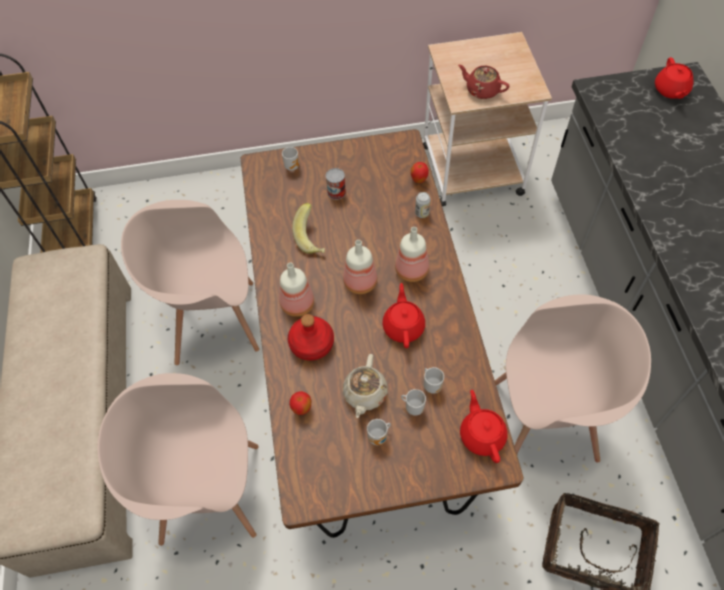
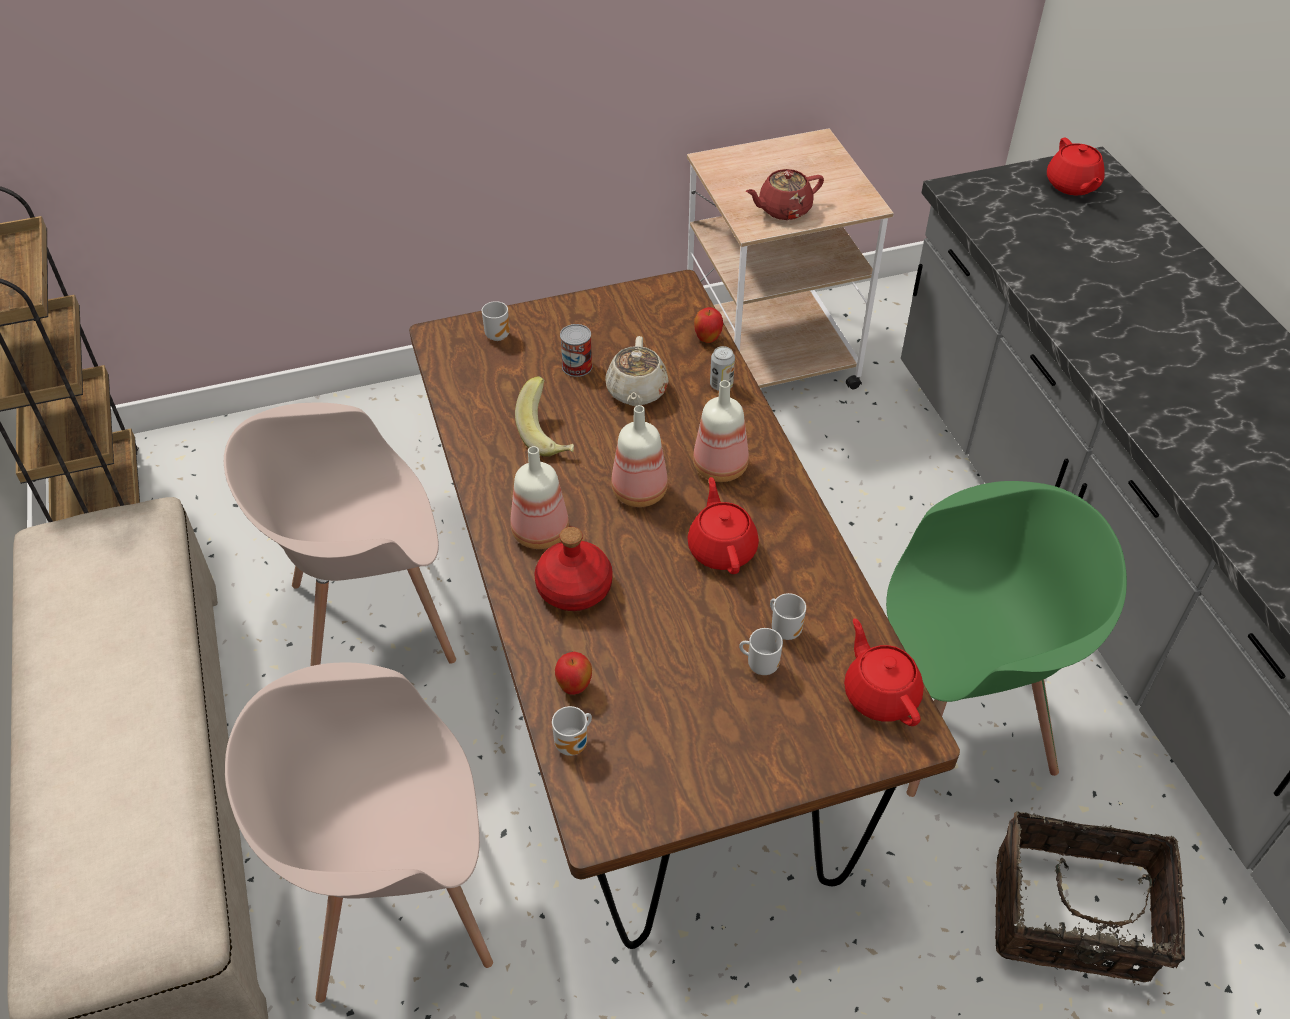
camera: 10 degrees left, 10 degrees down
beige teapot [343,354,388,418] -> beige teapot moved to [605,336,669,406]
mug [367,419,391,445] -> mug moved to [552,706,592,756]
red teapot [458,64,509,99] -> red teapot turned 45 degrees counterclockwise [745,169,824,220]
beige chair [495,294,651,463] -> green chair [886,481,1127,797]

